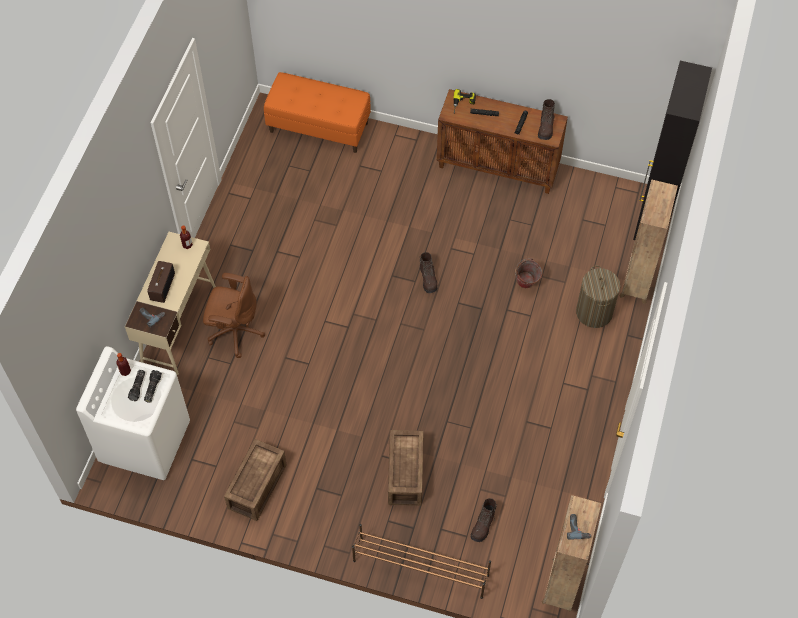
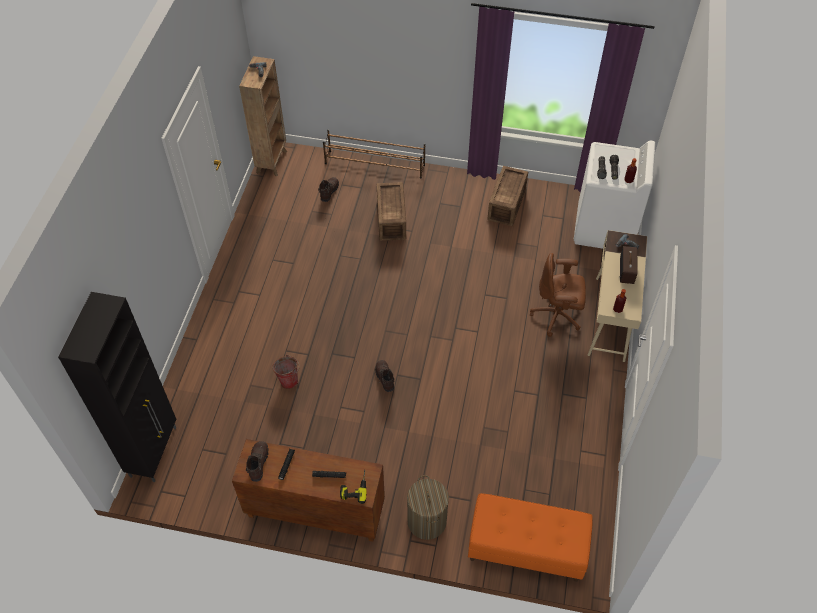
camera: 175 degrees right, 5 degrees down
laundry basket [576,266,620,328] -> laundry basket moved to [407,475,449,540]
brown bookcase [619,179,678,304] -> none

